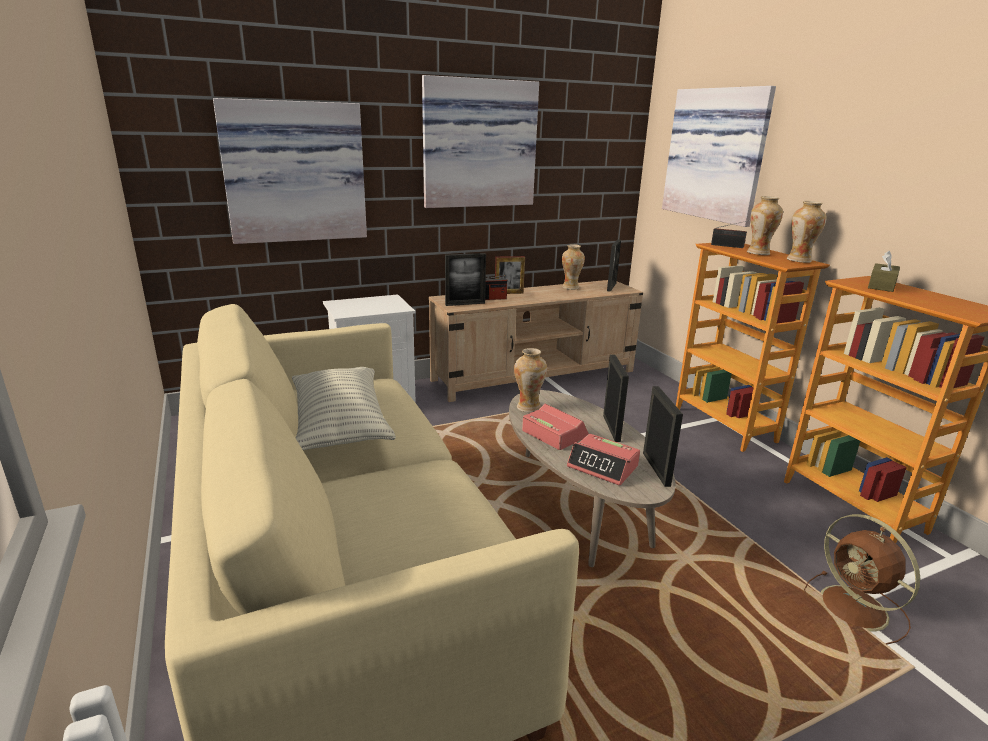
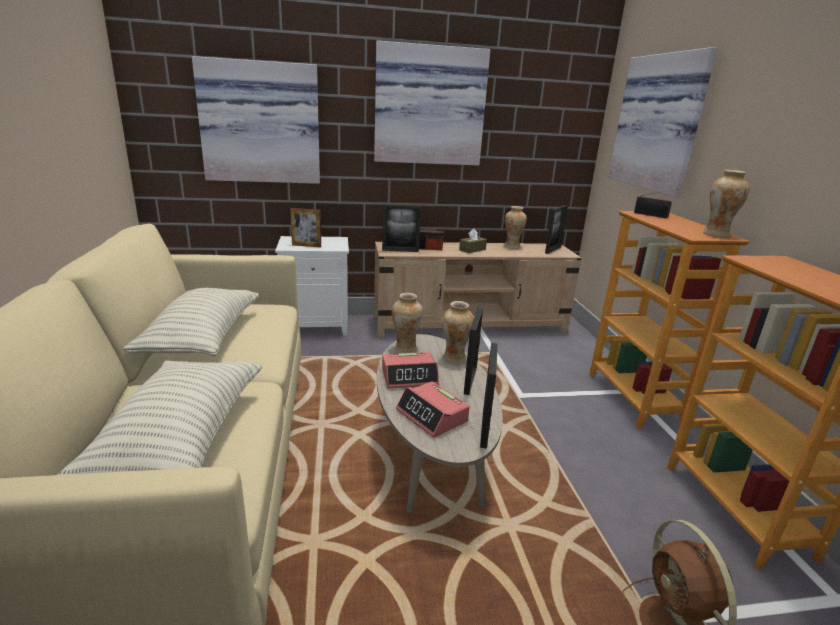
camera: 15 degrees right, 0 degrees up
picture frame [495,256,525,294] -> picture frame moved to [290,208,321,247]
alarm clock [522,404,589,450] -> alarm clock turned 105 degrees clockwise [382,352,439,388]
vase [747,196,783,255] -> vase moved to [442,301,474,364]
brown tissue box [868,251,900,292] -> brown tissue box moved to [459,229,487,253]
none -> pillow [57,361,262,475]

